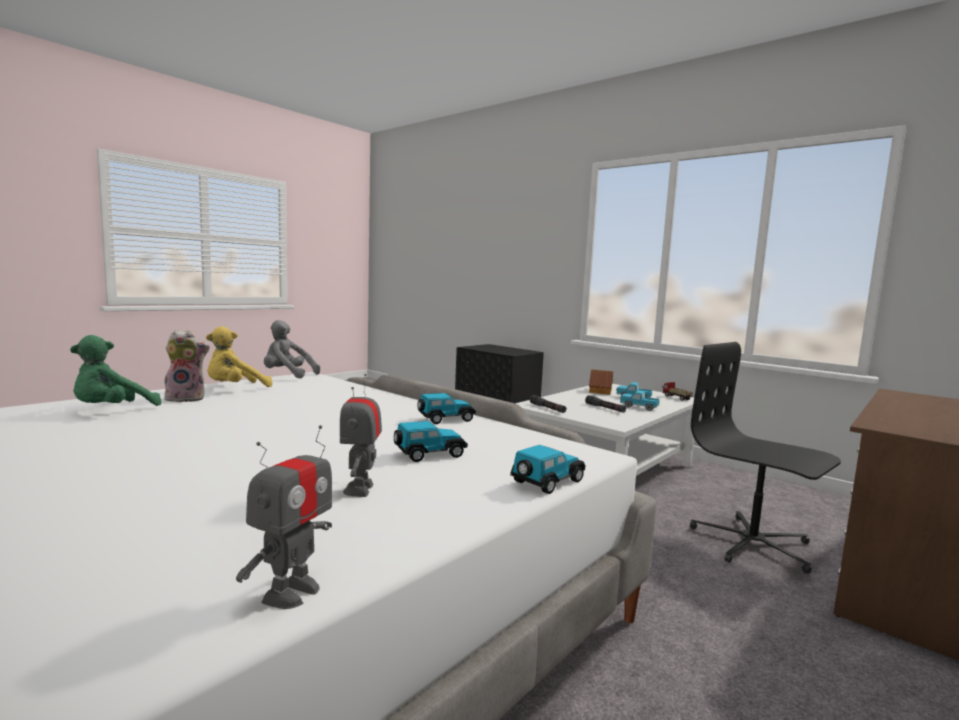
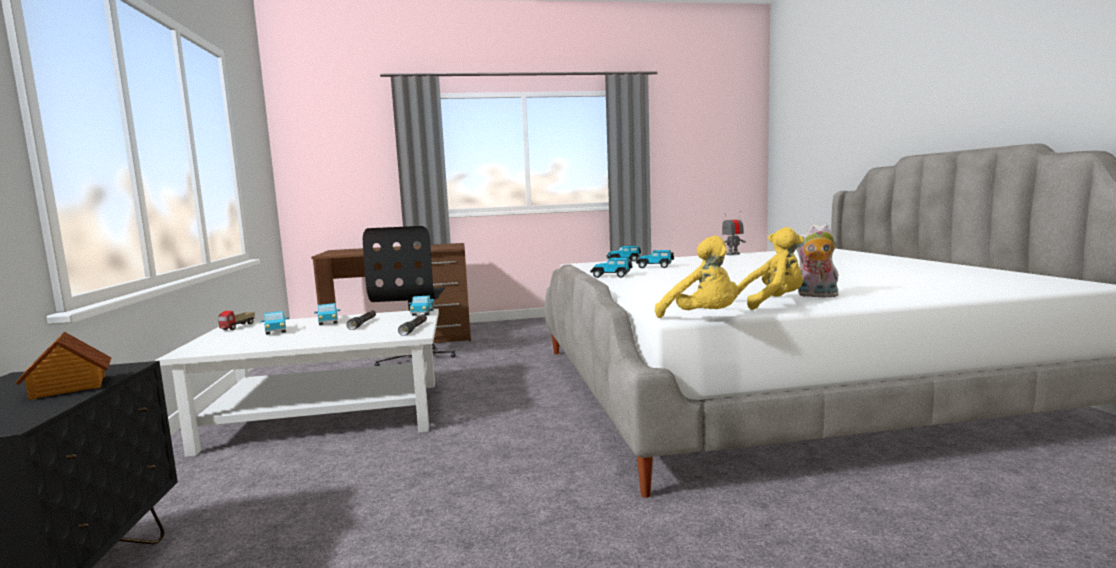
camera: 140 degrees left, 0 degrees up
green plush toy [70,335,161,406] -> none
grey plush toy [264,320,320,378] -> yellow plush toy [655,236,738,318]
toy robot [340,374,382,497] -> none
toy house [589,369,614,395] -> toy house moved to [16,332,111,400]
none -> toy truck [409,296,434,316]

